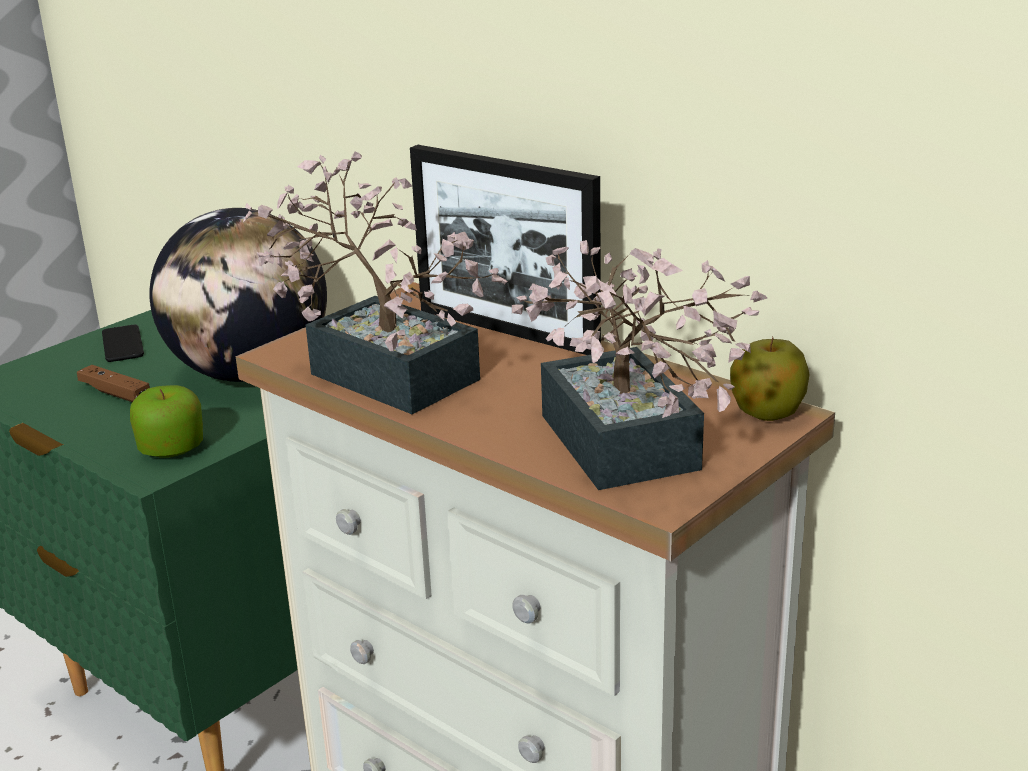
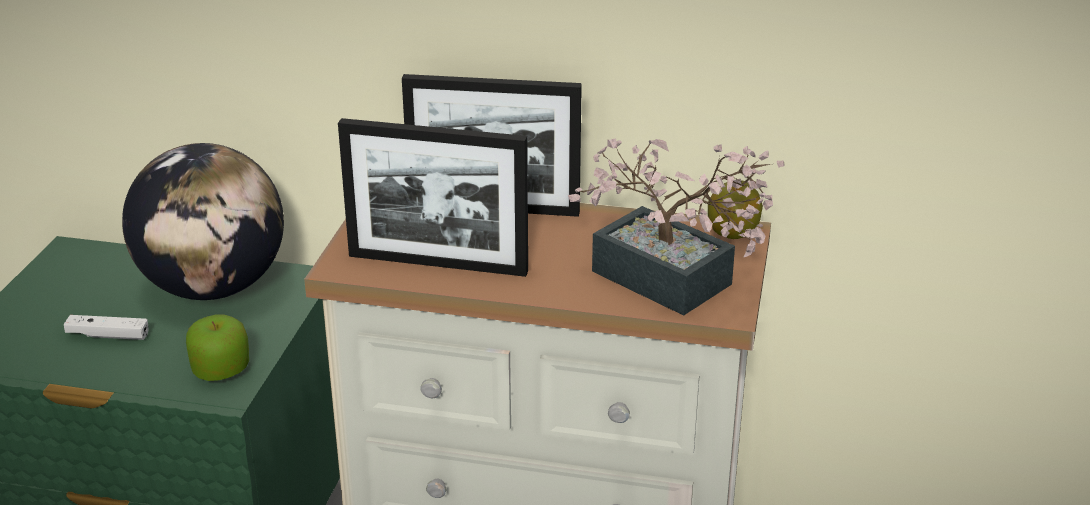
camera: 30 degrees left, 5 degrees up
brown game controller [77,365,150,402] -> white game controller [64,315,149,340]
phone [102,324,144,362] -> none
potted plant [243,152,507,414] -> picture frame [338,118,528,277]

